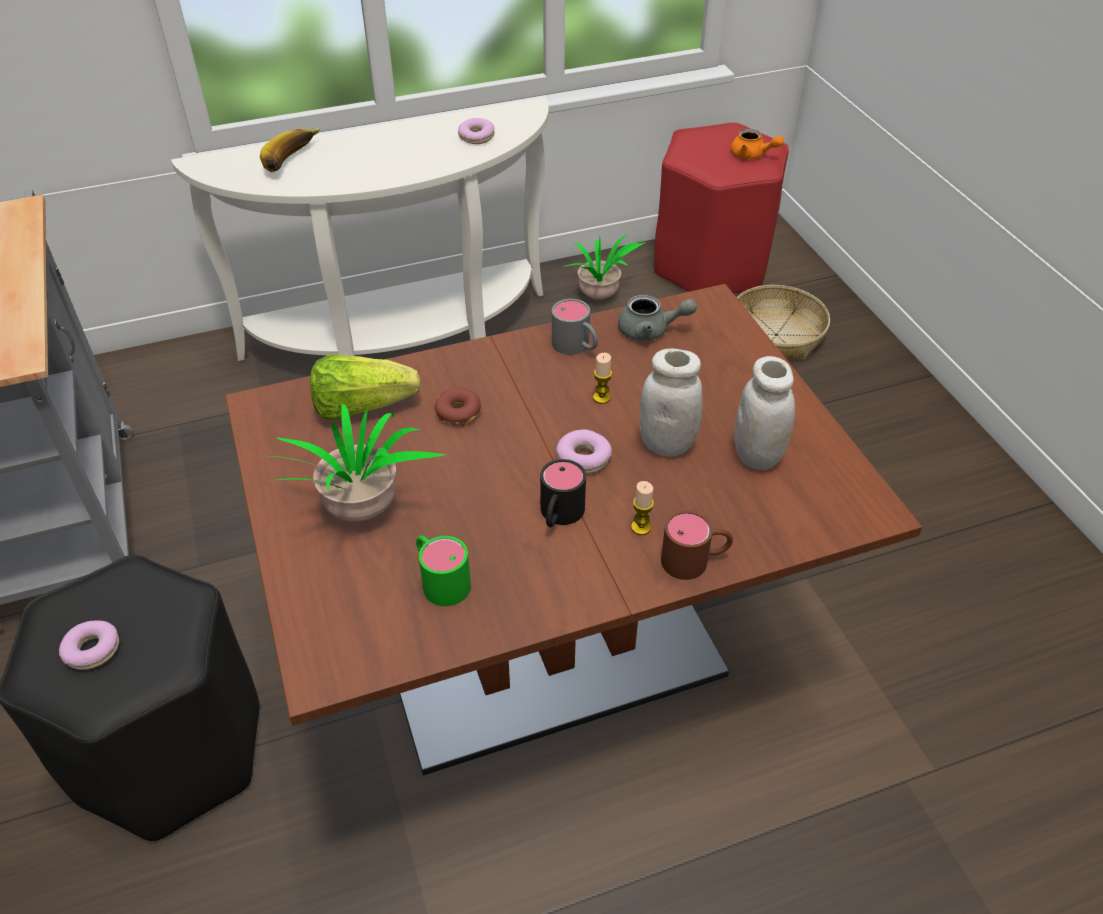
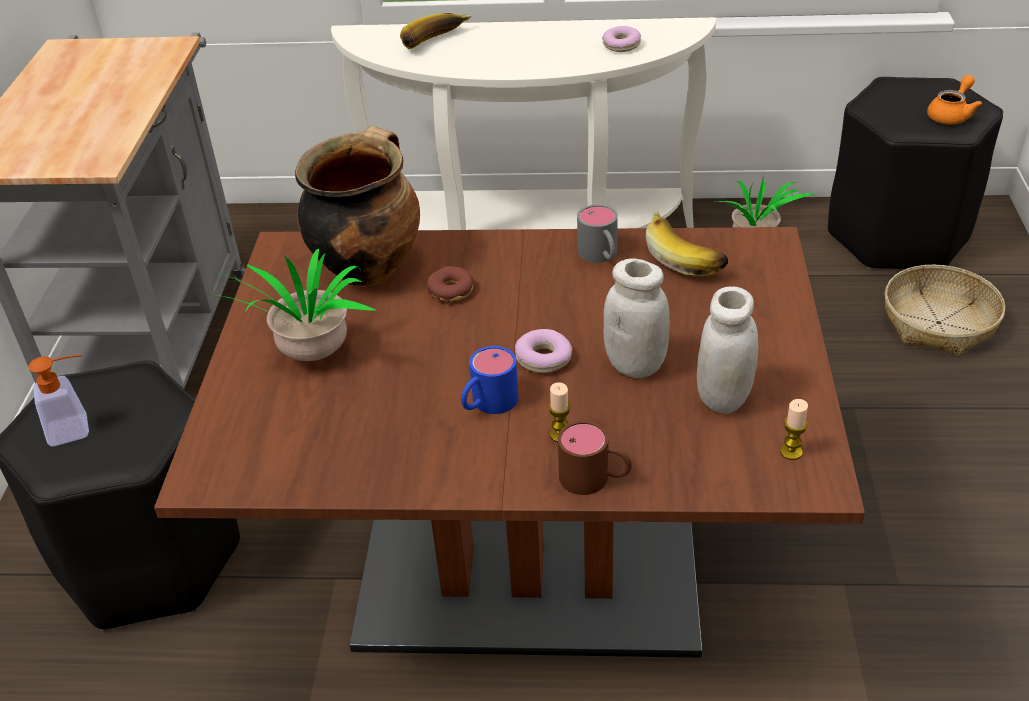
camera: 25 degrees right, 5 degrees down
donut [59,620,119,670] -> soap dispenser [28,354,89,446]
lettuce [310,354,420,420] -> cooking pot [295,126,420,286]
green mug [416,535,471,606] -> none
black mug [540,459,586,527] -> blue mug [461,346,518,414]
candle [593,353,612,404] -> candle moved to [780,399,808,460]
grey teapot [618,295,697,341] -> banana [646,211,728,276]
red stool [654,122,789,294] -> black stool [828,77,1003,270]
orange teapot [731,129,784,159] -> orange teapot turned 105 degrees counterclockwise [927,75,982,125]

